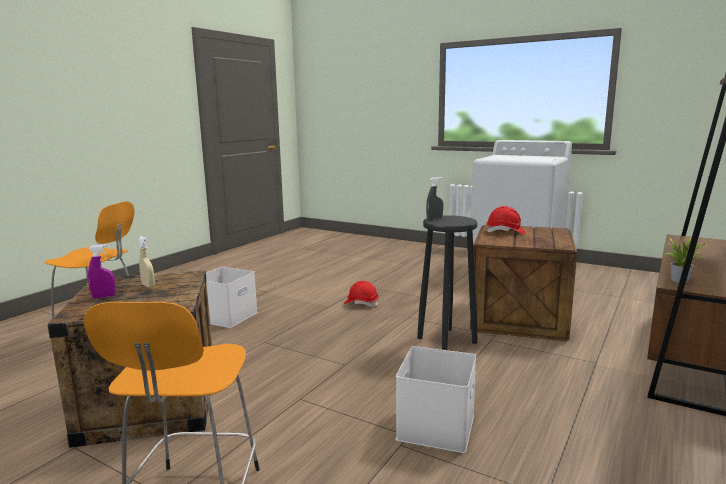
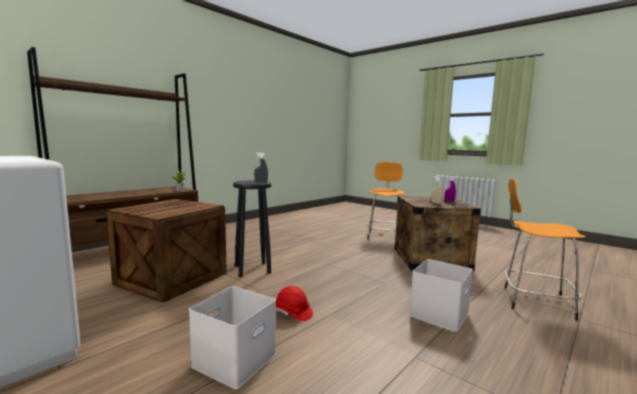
camera: 170 degrees left, 5 degrees down
white storage box [396,346,476,453] -> white storage box moved to [189,286,276,389]
red hard hat [486,206,526,234] -> none

